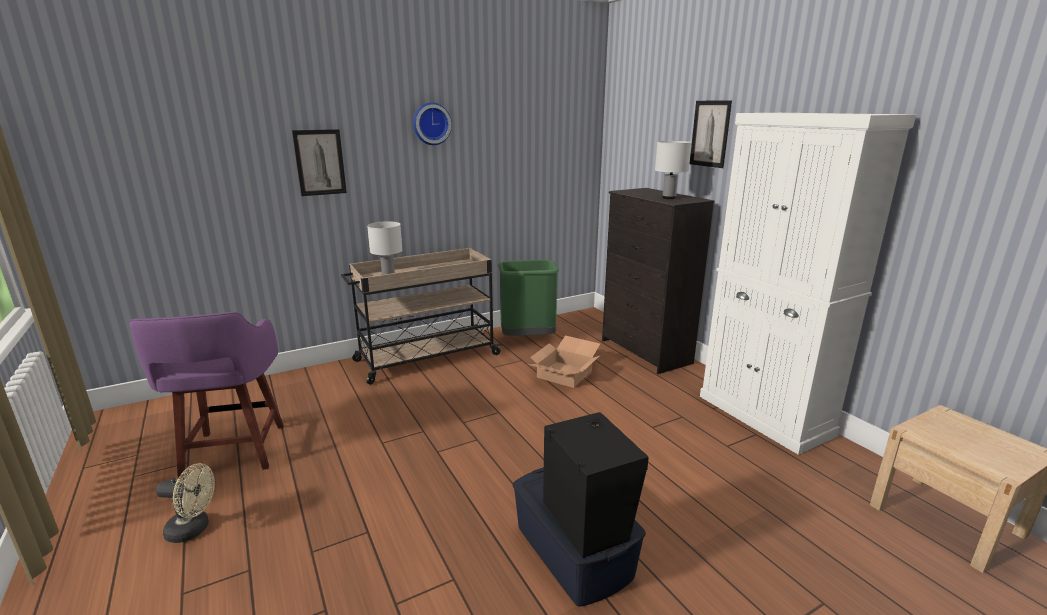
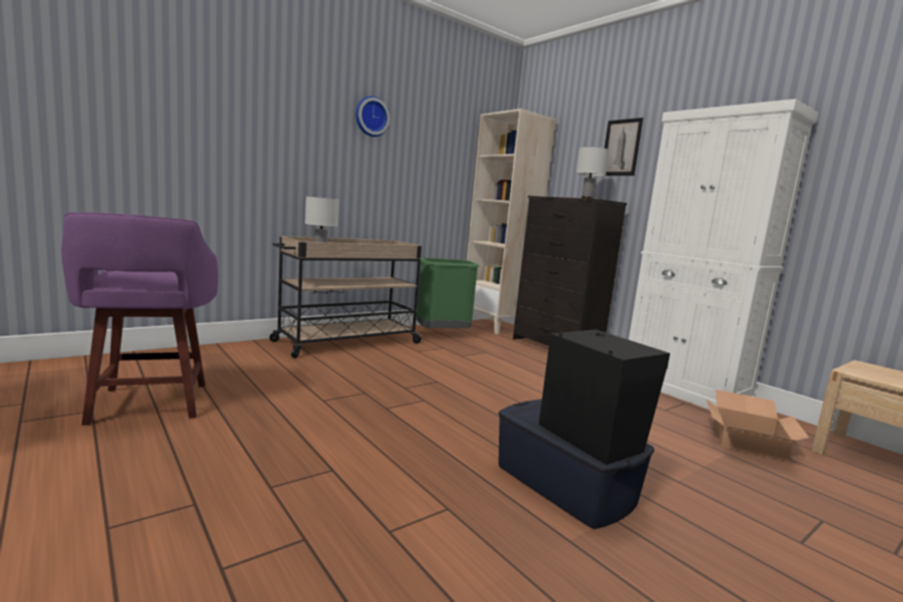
camera: 10 degrees left, 10 degrees down
beige fan [156,463,215,543] -> none
picture [292,129,347,196] -> none
cardboard box [527,336,600,388] -> cardboard box moved to [706,390,809,462]
none -> beige bookcase [467,109,556,334]

